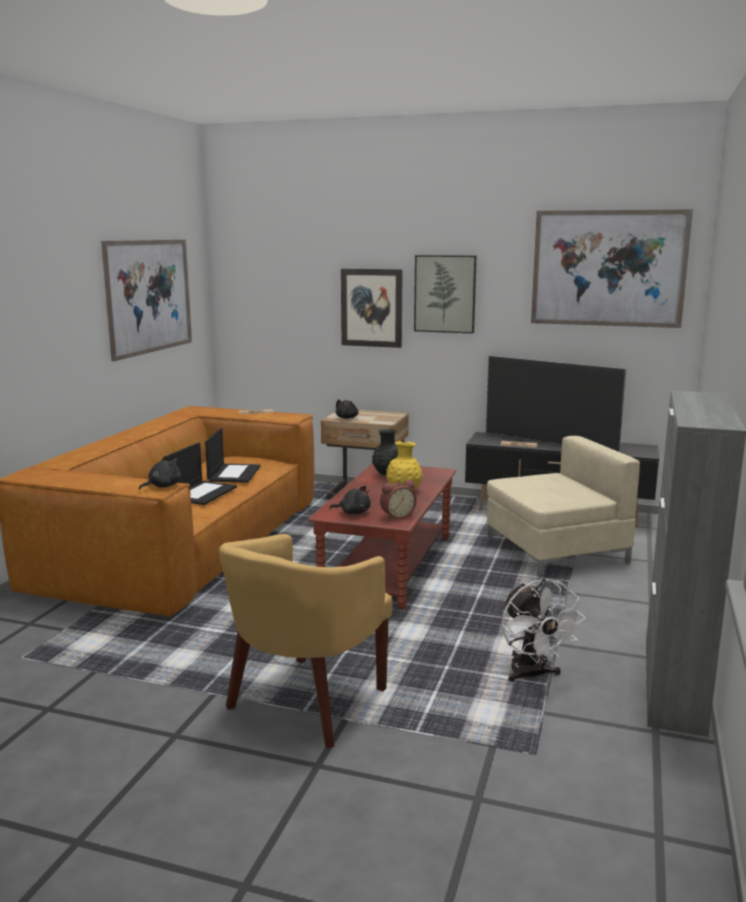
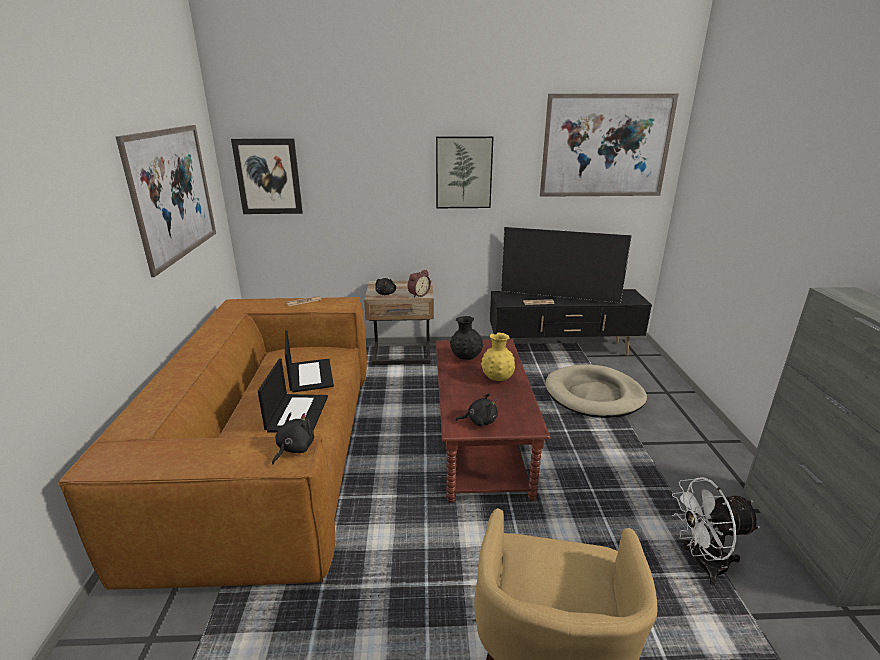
camera: 20 degrees left, 10 degrees up
picture [341,269,403,348] -> picture moved to [231,138,303,214]
alarm clock [380,480,417,519] -> alarm clock moved to [408,270,431,297]
beige armchair [487,436,640,578] -> beige dog bed [546,364,647,418]
white fan [502,578,586,682] -> white fan turned 120 degrees clockwise [672,477,760,586]

